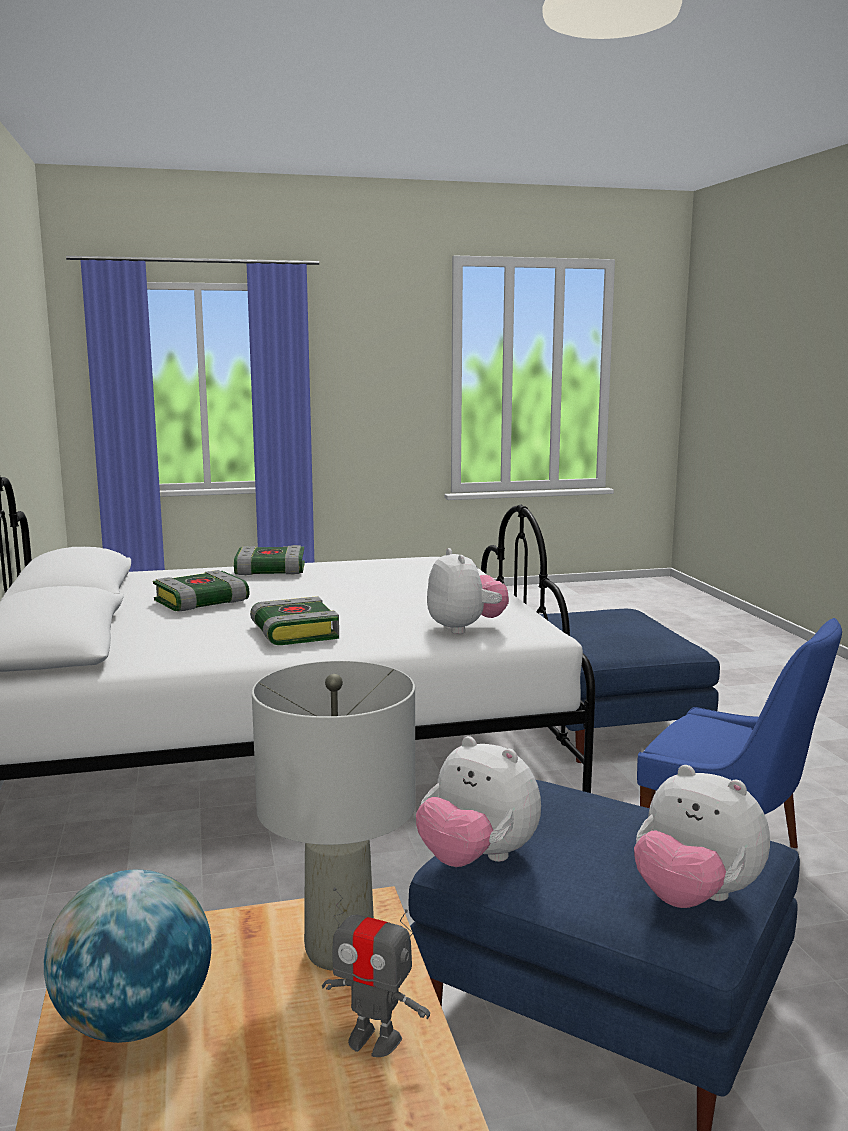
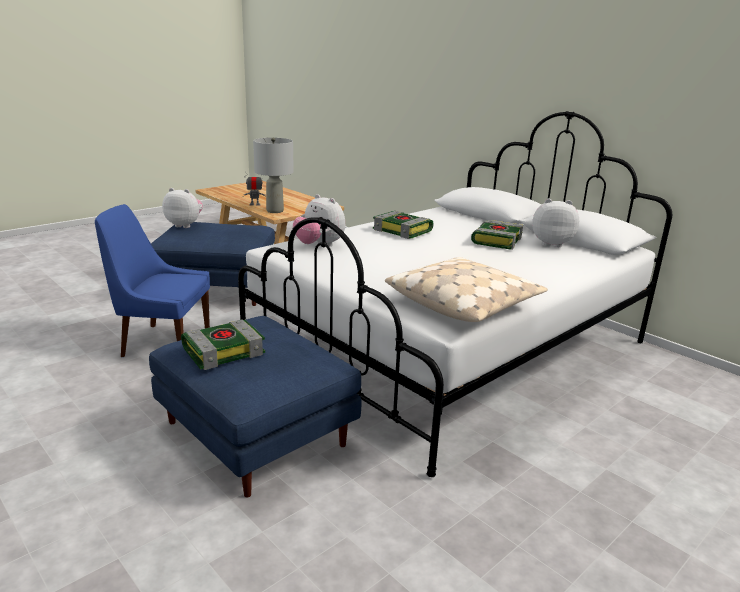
camera: 150 degrees right, 10 degrees up
globe [44,870,211,1043] -> none
book [234,545,305,575] -> book moved to [181,320,265,370]
plush toy [416,736,541,867] -> plush toy moved to [532,198,579,247]
none -> beige pillow [385,257,548,322]

